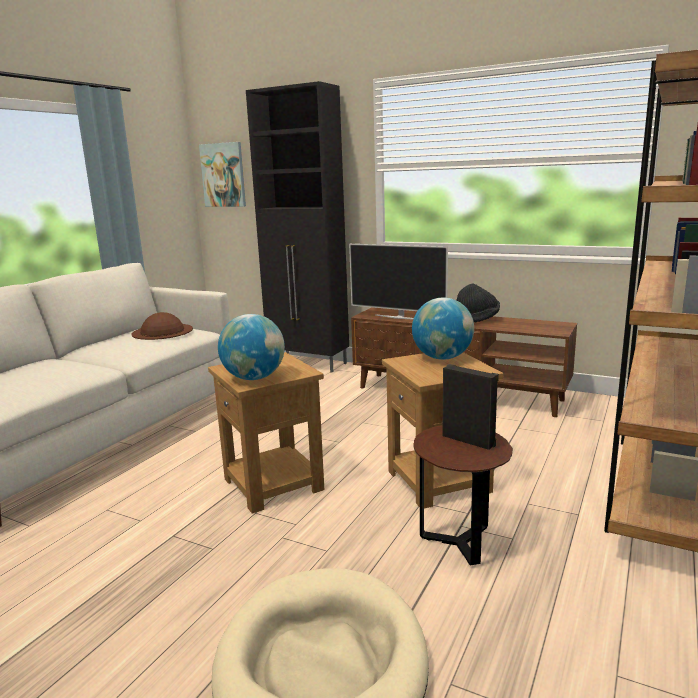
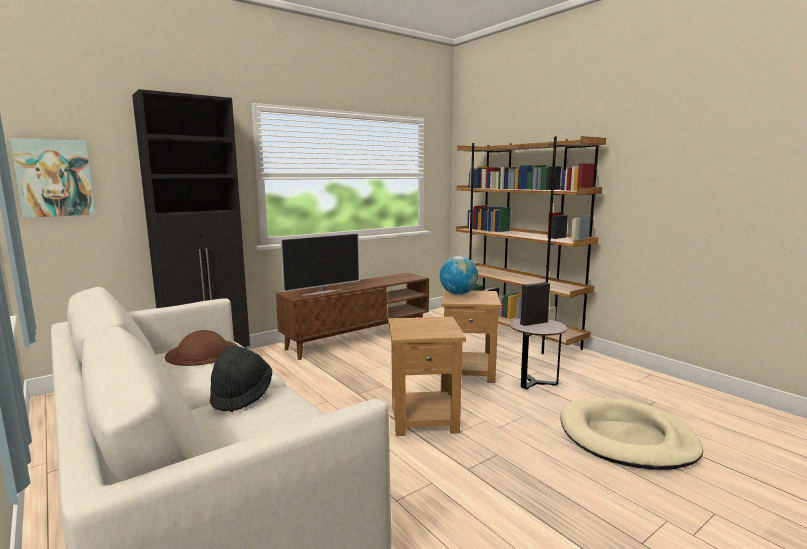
camera: 65 degrees left, 5 degrees down
globe [218,314,285,380] -> none
black hat [457,284,500,322] -> black hat moved to [210,345,272,412]

